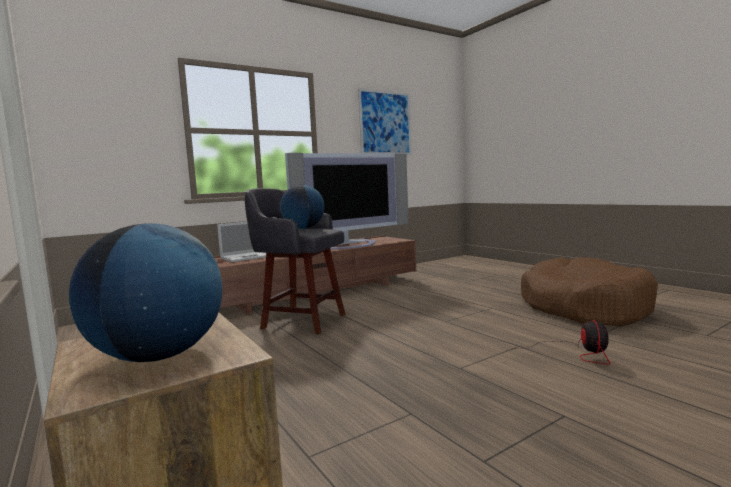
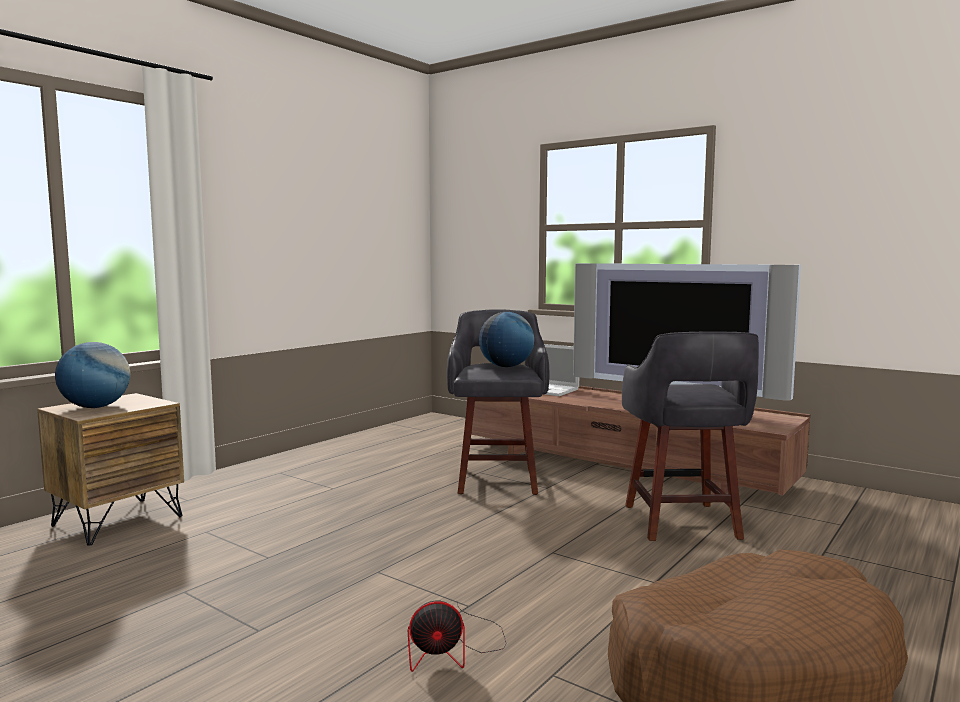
camera: 70 degrees right, 0 degrees up
picture [358,88,411,155] -> none
none -> grey stool [622,331,759,541]

